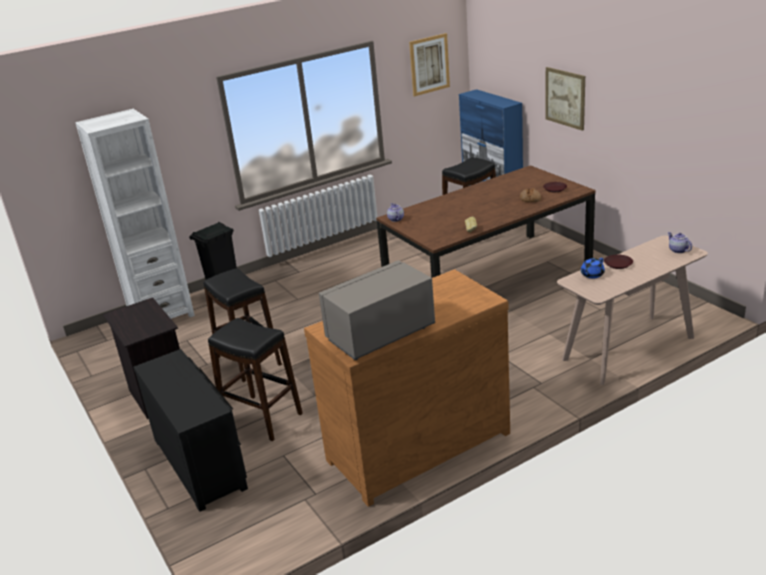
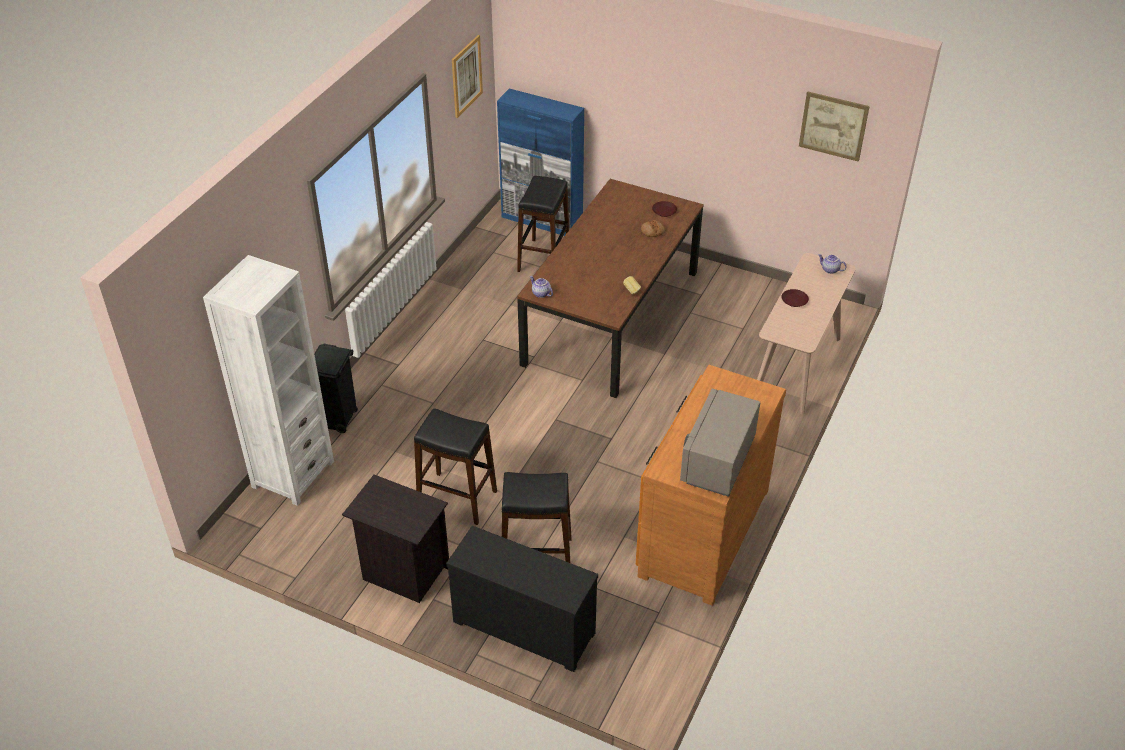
camera: 35 degrees left, 15 degrees up
picture [545,67,585,131] -> picture moved to [799,91,870,162]
blue teapot [581,258,605,278] -> none

